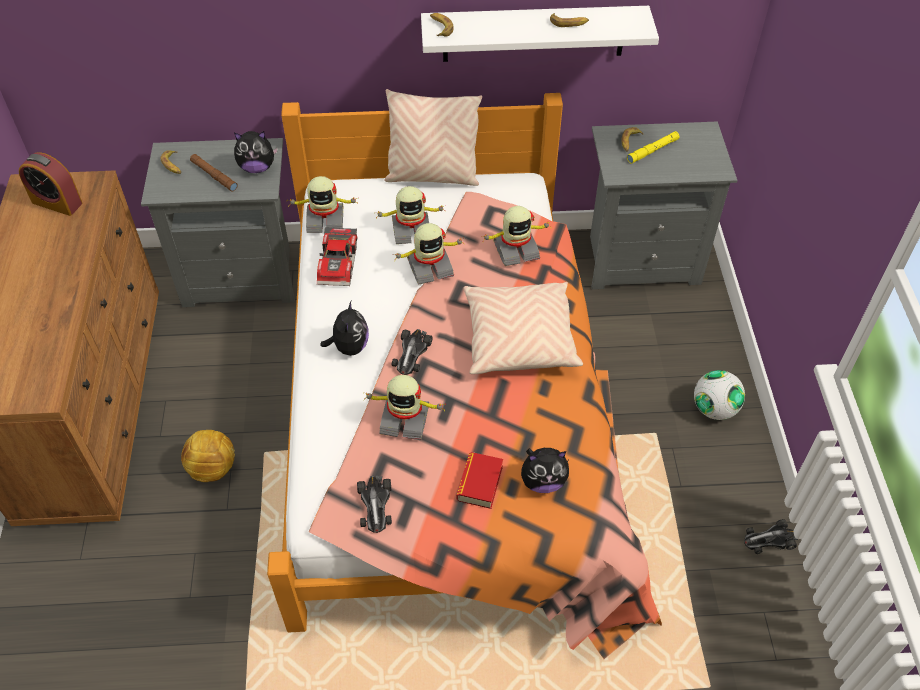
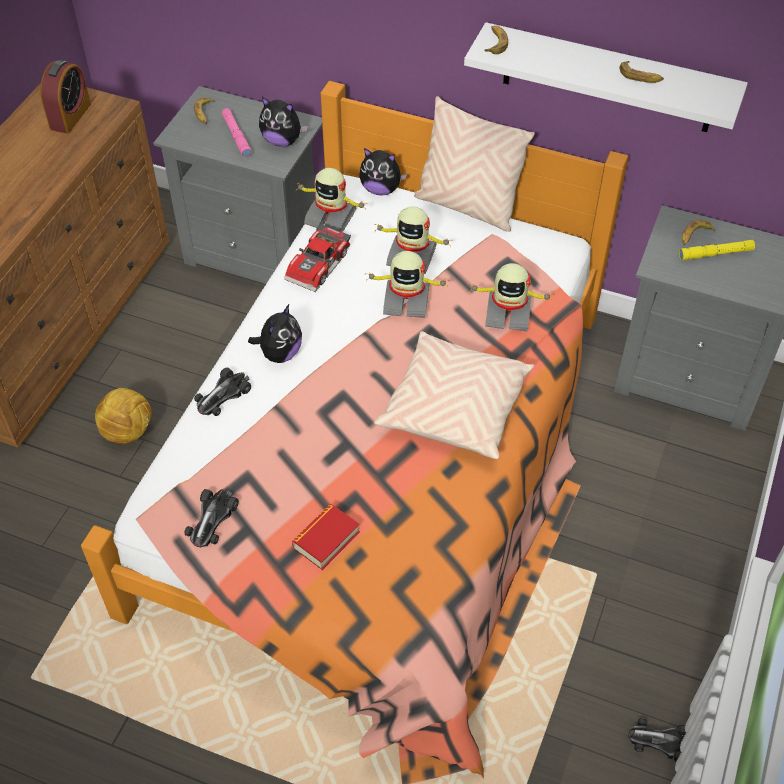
camera: 25 degrees right, 0 degrees up
alarm clock [19,152,83,216] -> alarm clock turned 120 degrees counterclockwise [40,60,91,134]
brown flashlight [190,154,238,191] -> pink flashlight [222,108,252,157]
toy robot [364,375,446,440] -> none
toy car [391,329,432,375] -> toy car moved to [194,368,251,416]
plush toy [521,448,570,493] -> plush toy moved to [359,148,407,195]
football [694,370,745,420] -> none

